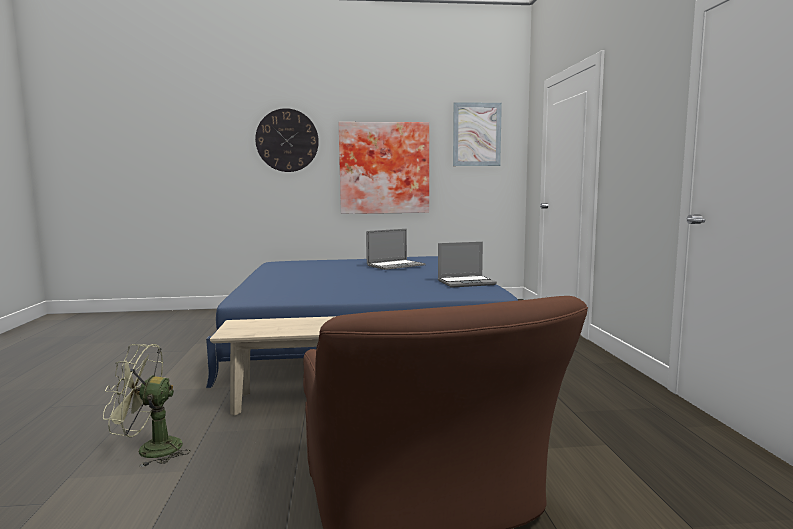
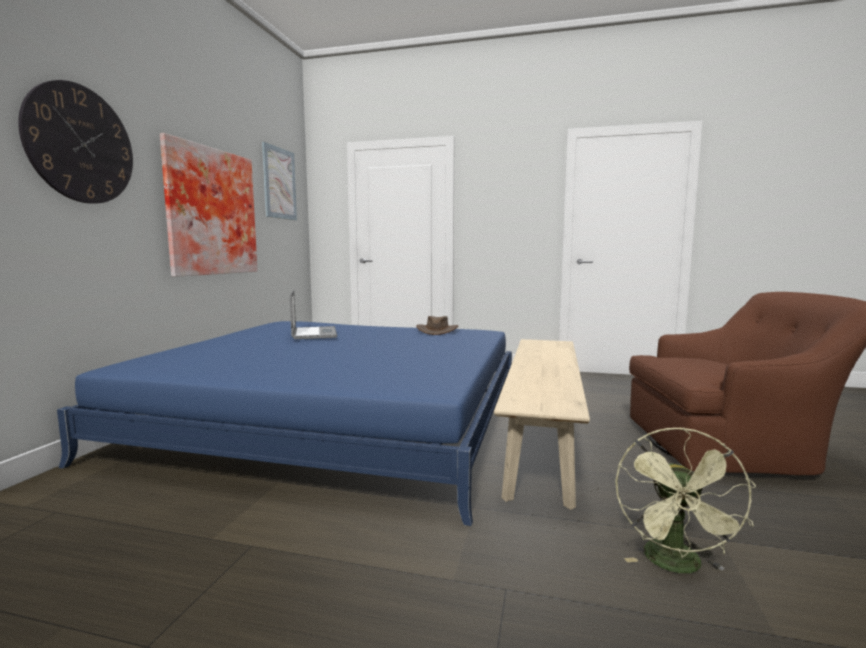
camera: 70 degrees left, 0 degrees up
laptop [438,242,497,288] -> brown hat [416,316,458,335]

